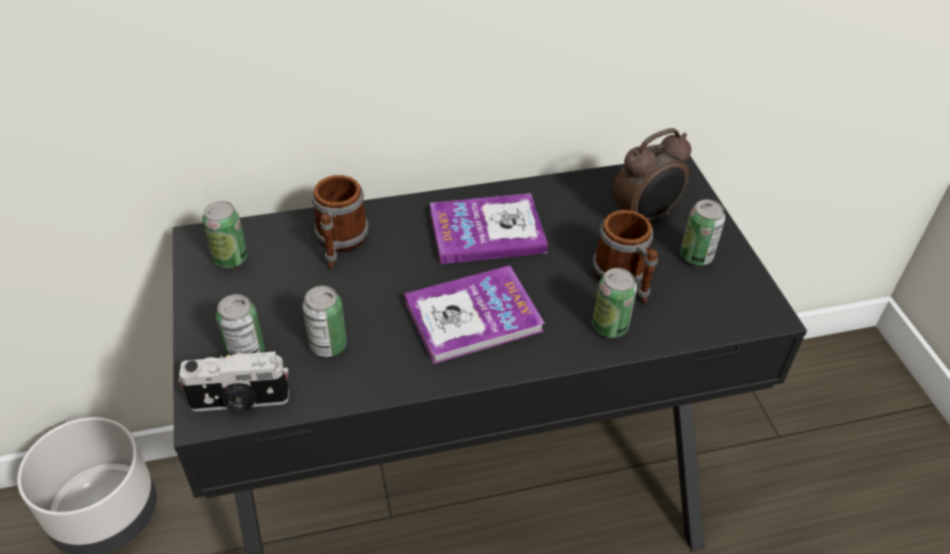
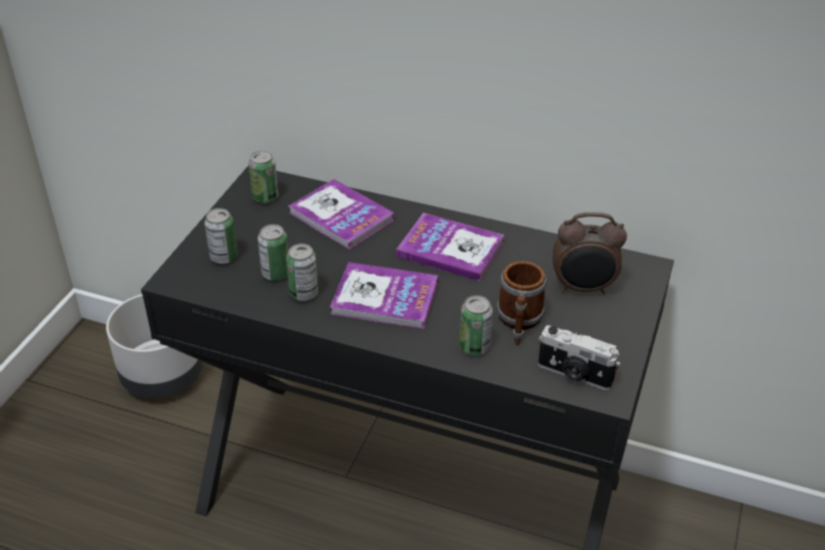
camera: 35 degrees right, 5 degrees down
camera [179,351,289,412] -> camera moved to [538,325,620,390]
mug [312,175,368,269] -> book [289,179,395,249]
can [680,200,725,266] -> can moved to [286,244,318,301]

